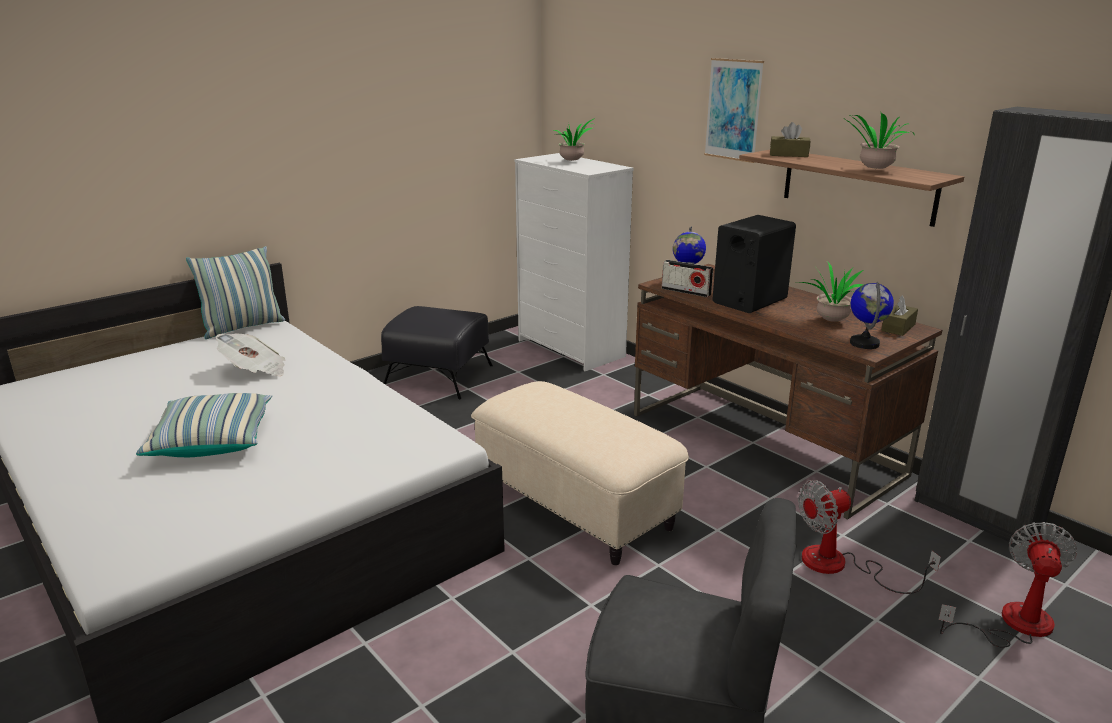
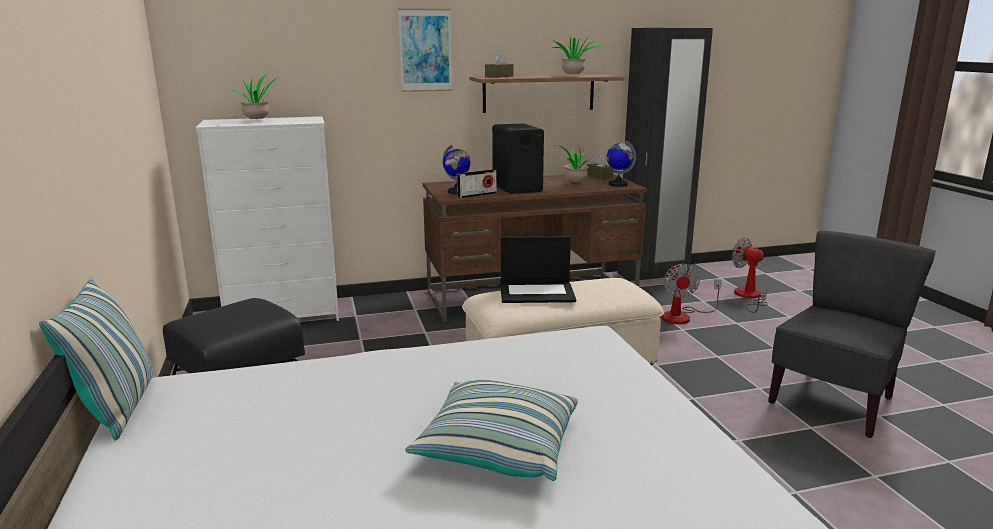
camera: 65 degrees left, 5 degrees down
newspaper [216,334,285,376] -> none
none -> laptop [500,236,576,303]

